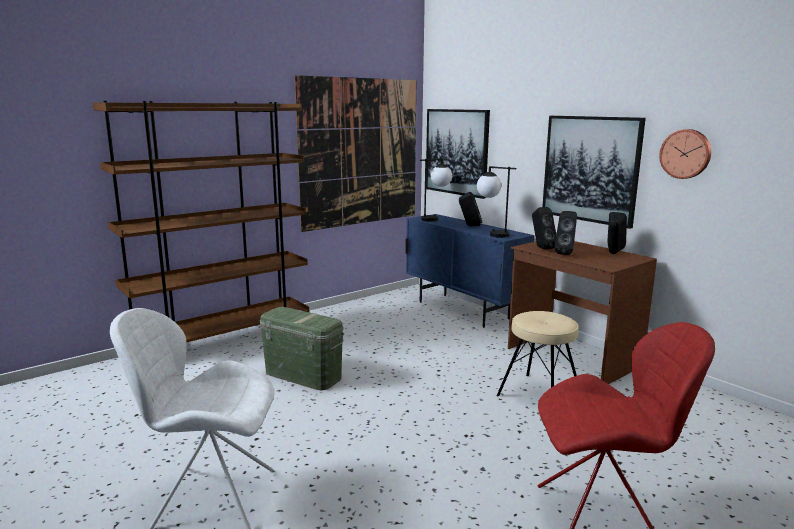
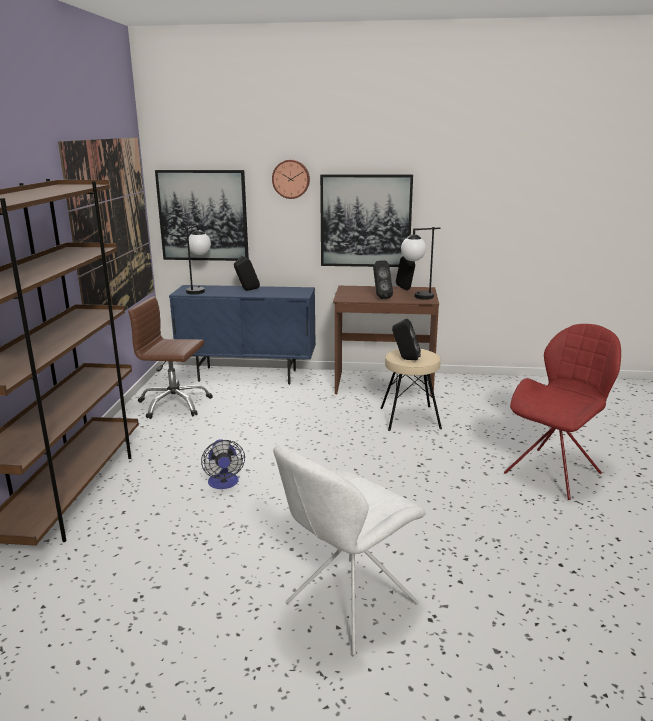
camera: 45 degrees left, 5 degrees up
green storage box [260,307,344,390] -> fan [201,439,245,489]
table lamp [477,166,516,238] -> table lamp moved to [401,227,440,299]
black speaker [532,207,556,249] -> black speaker moved to [392,318,421,360]
wall clock [659,129,711,179] -> wall clock moved to [272,160,310,199]
none -> brown office chair [128,296,213,419]

